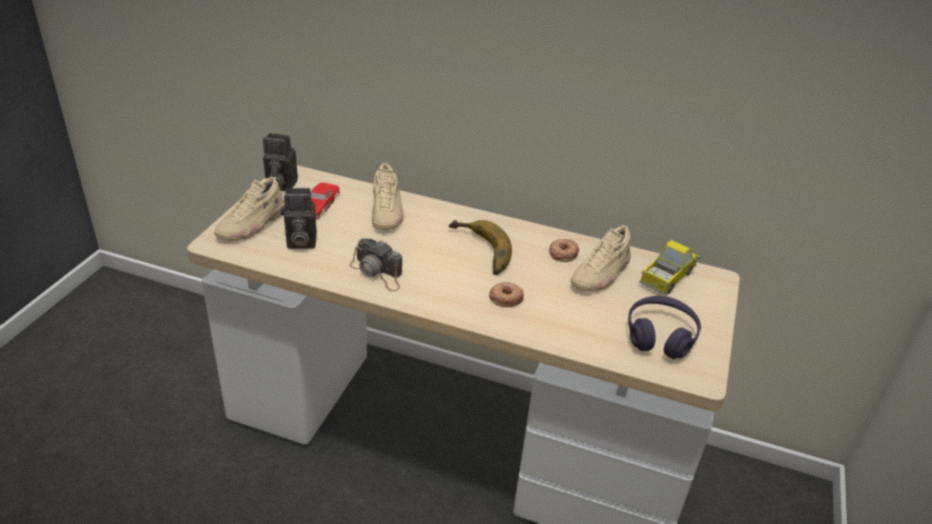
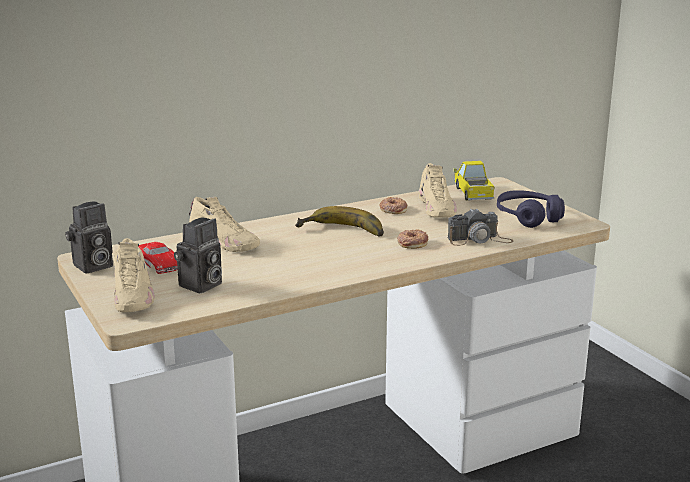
camera: 45 degrees left, 15 degrees down
camera [350,238,402,291] -> camera moved to [448,208,514,246]

